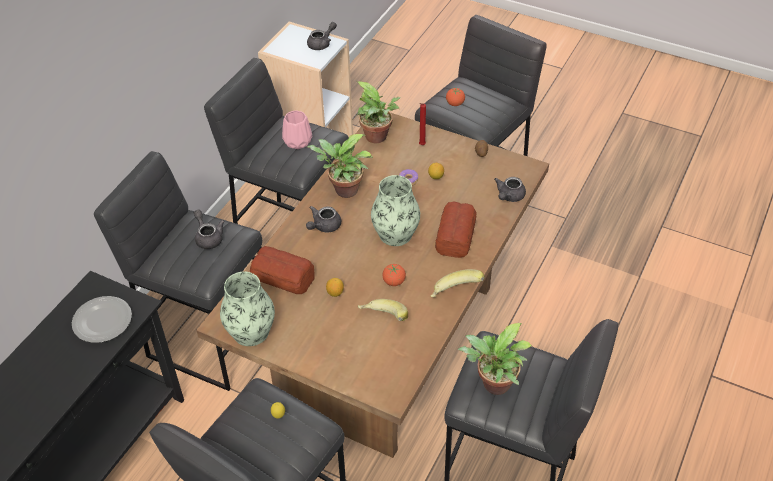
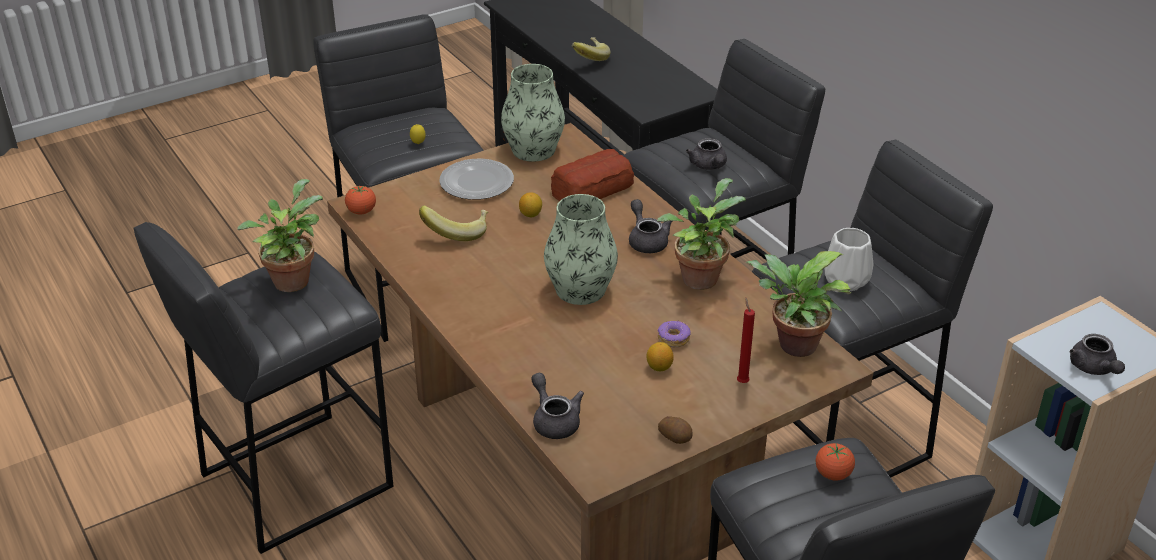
camera: 120 degrees right, 10 degrees down
plate [72,296,132,343] -> plate moved to [439,159,514,200]
grey teapot [194,210,225,249] -> grey teapot turned 75 degrees clockwise [686,138,727,170]
pink vase [282,111,312,149] -> white vase [825,228,873,291]
tomato [382,264,406,286] -> tomato moved to [345,186,376,214]
banana [430,269,485,297] -> banana moved to [572,37,611,61]
bread [435,201,477,258] -> none

